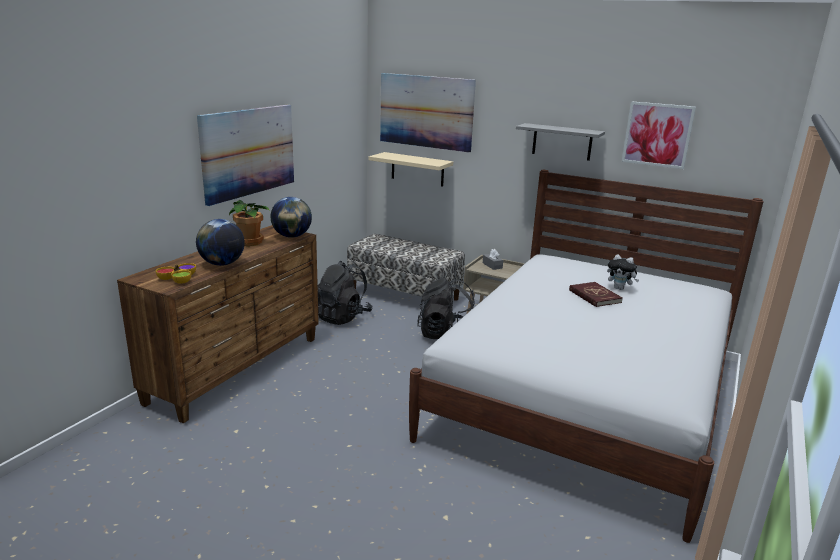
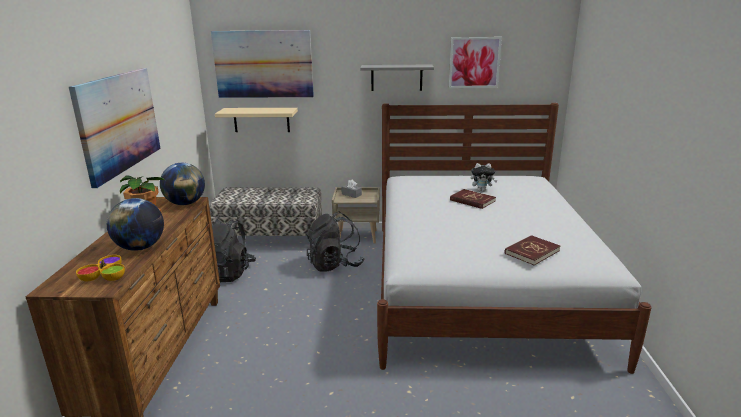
camera: 25 degrees left, 0 degrees up
none -> red book [505,235,560,265]

